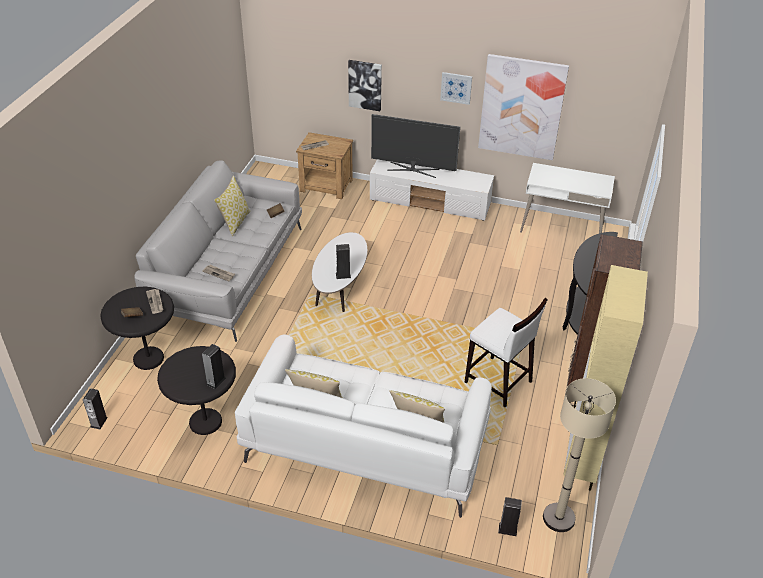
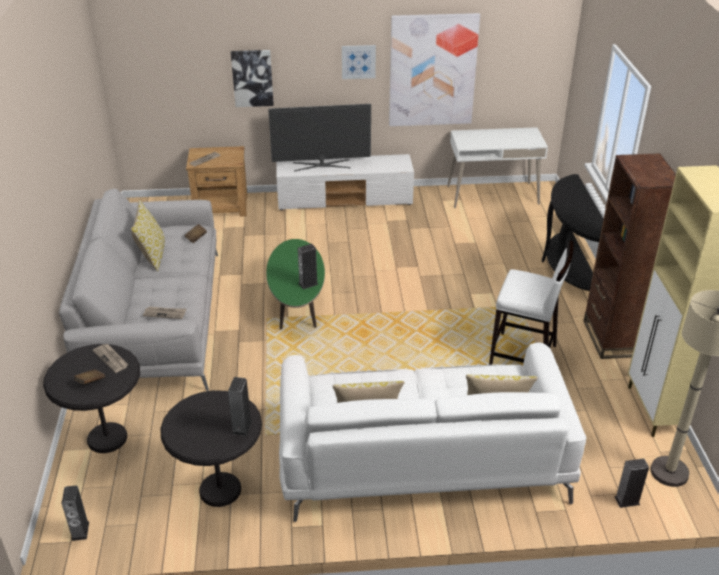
camera: 20 degrees left, 5 degrees down
white coffee table [312,232,367,312] -> green coffee table [266,239,325,329]

